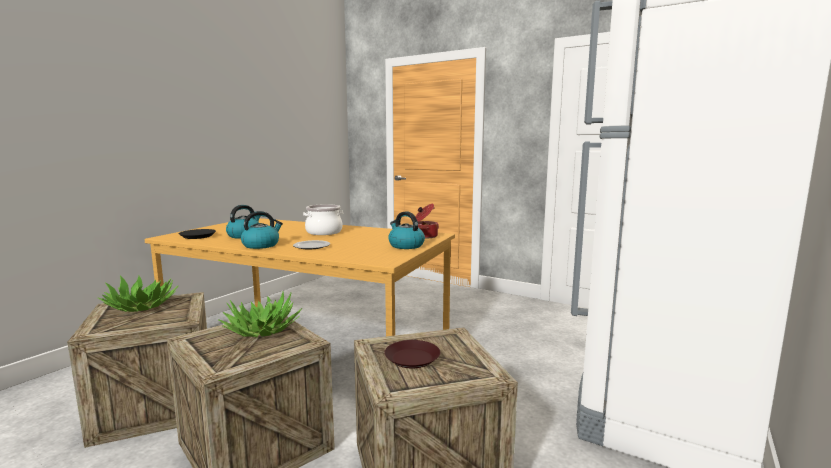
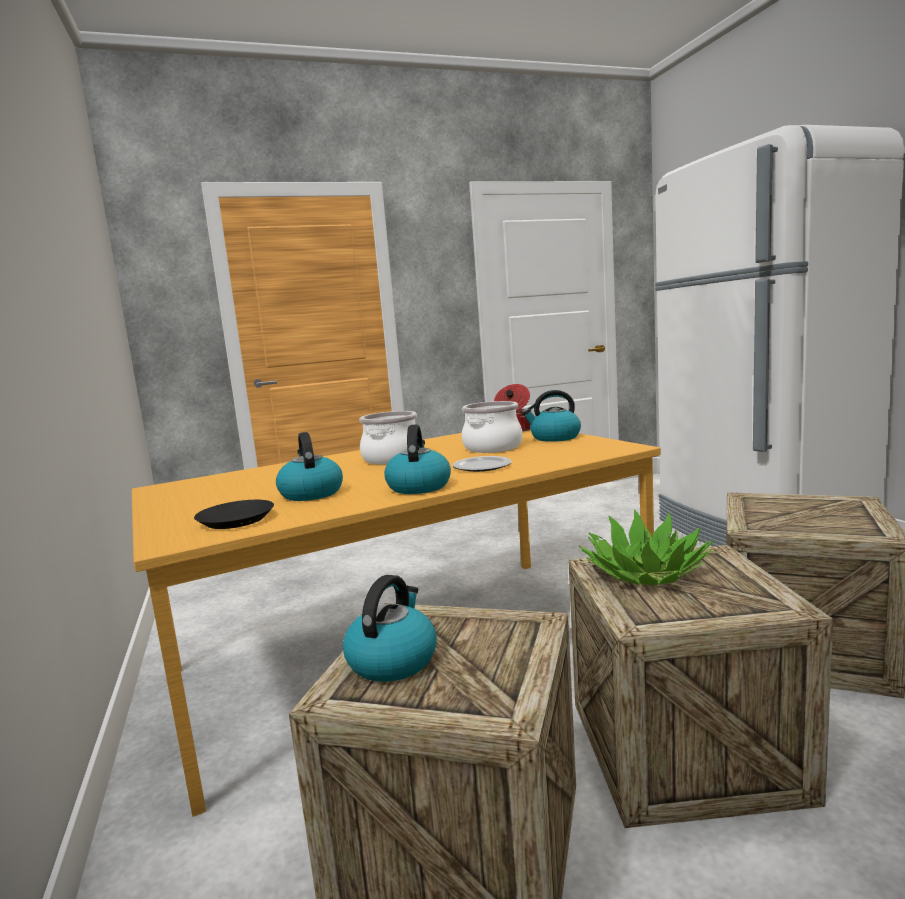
camera: 50 degrees left, 0 degrees up
potted plant [98,276,179,312] -> kettle [343,575,436,682]
brown plate [384,340,440,368] -> none
none -> cooking pot [461,401,523,453]

